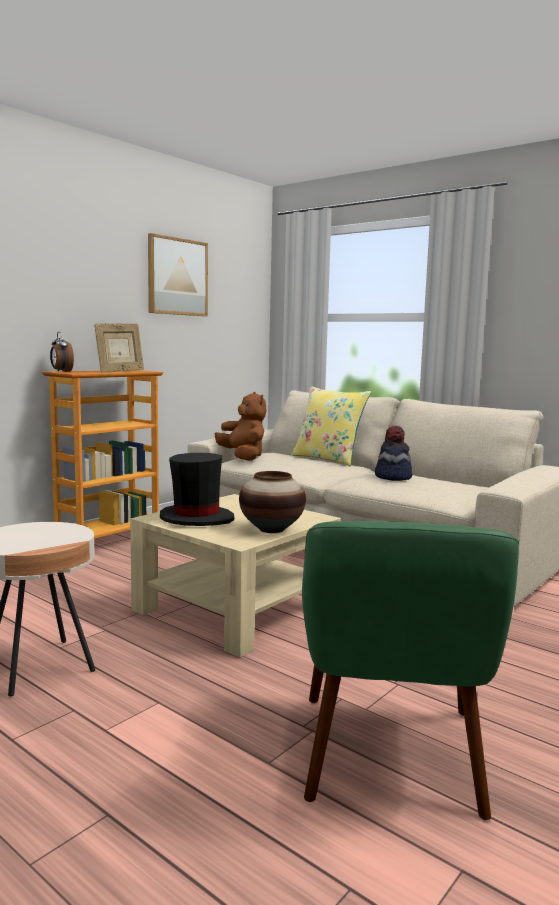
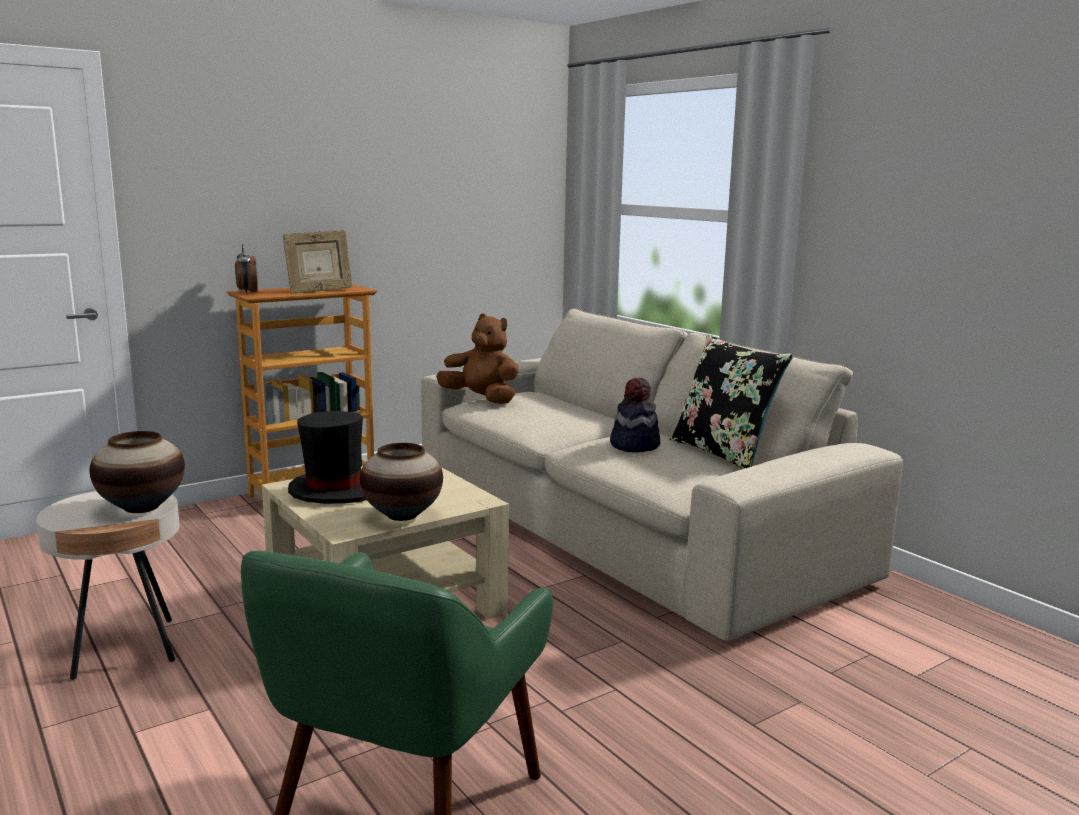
camera: 15 degrees right, 5 degrees up
picture [148,233,208,316] -> none
brown plush toy [215,392,267,461] -> brown plush toy turned 45 degrees counterclockwise [436,313,519,404]
yellow pillow [291,386,371,466] -> none
none -> vase [90,431,185,513]
none -> black pillow [669,334,793,469]

